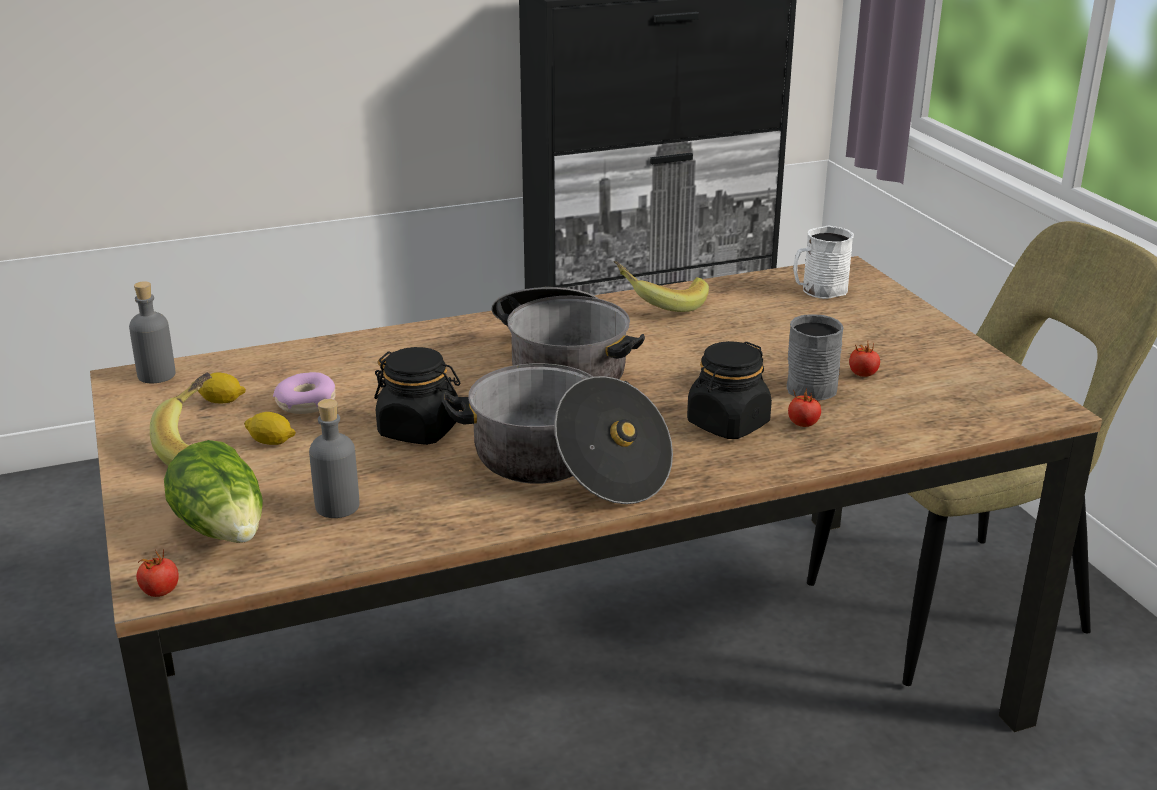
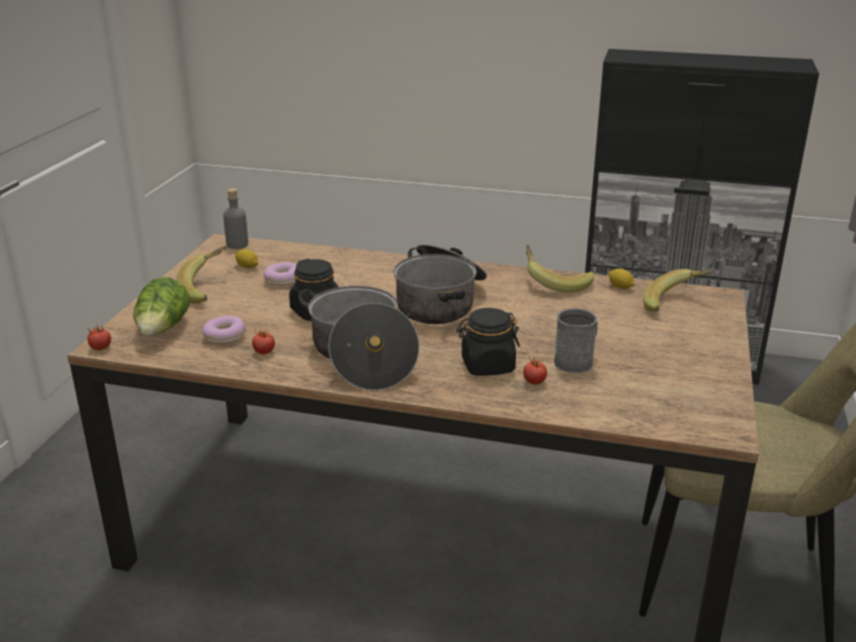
camera: 35 degrees right, 0 degrees up
lemon [244,412,296,445] -> lemon moved to [608,268,635,289]
grey bottle [309,399,360,518] -> donut [202,316,246,344]
white mug [793,225,854,299] -> banana [643,269,716,312]
tomato [849,342,880,377] -> tomato moved to [252,329,275,354]

